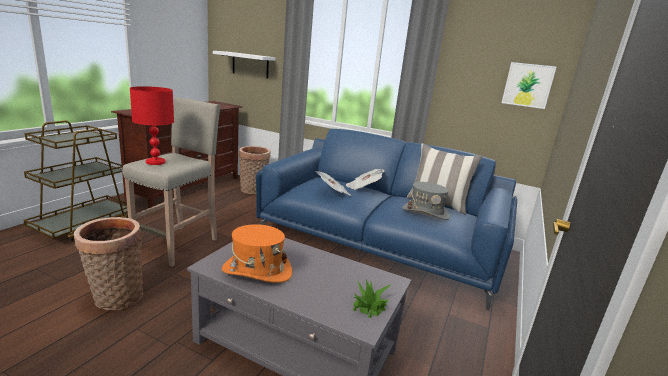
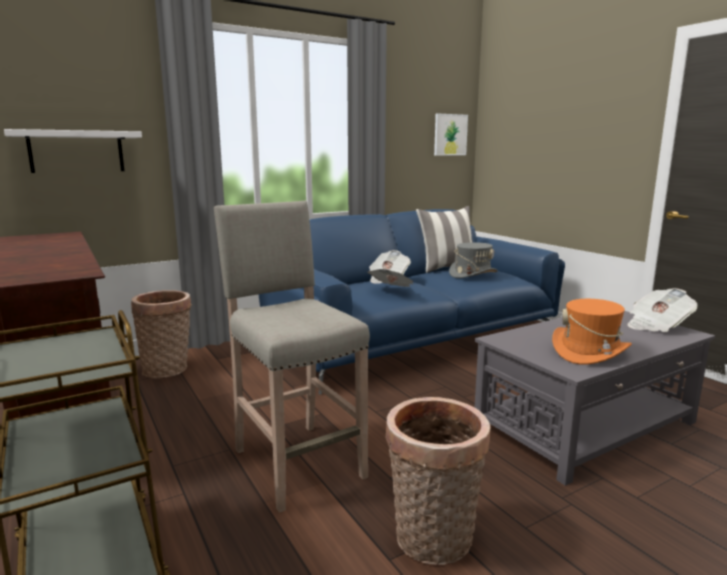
camera: 55 degrees left, 5 degrees down
red table lamp [130,86,174,165] -> none
potted plant [353,278,391,318] -> newspaper [627,288,698,332]

